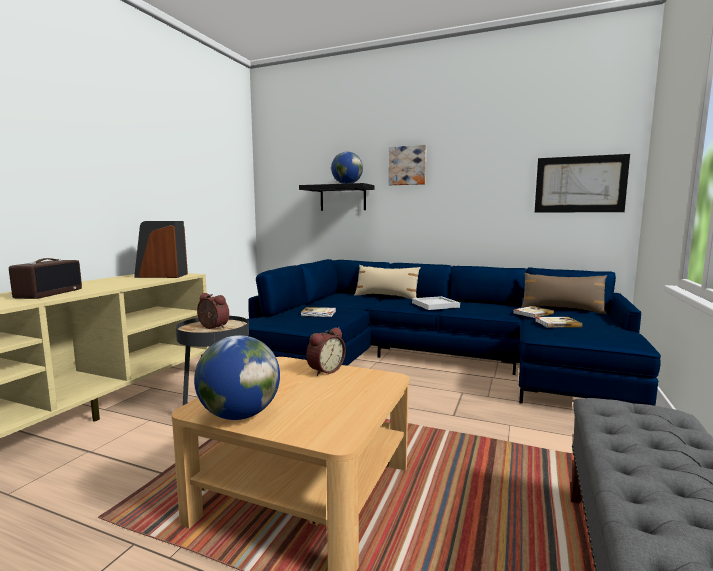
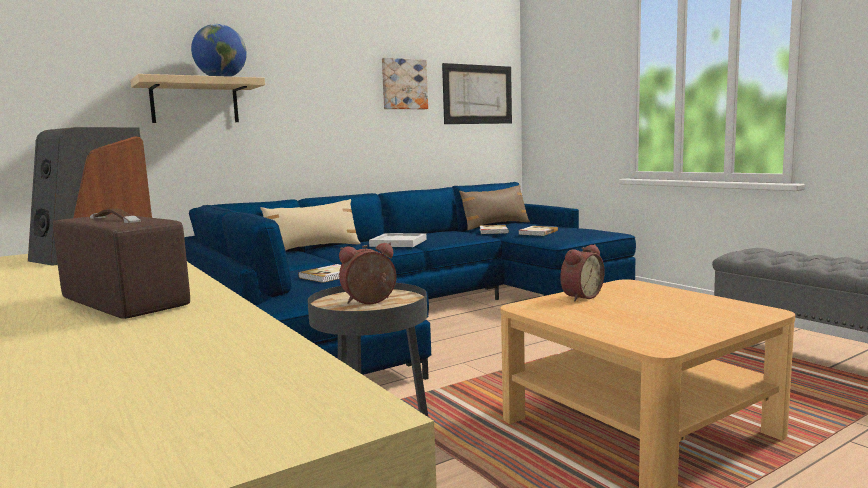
camera: 55 degrees left, 0 degrees up
globe [194,335,280,420] -> none
black shelf [299,183,375,211] -> beige shelf [130,74,265,123]
alarm clock [306,327,346,376] -> alarm clock turned 60 degrees clockwise [560,244,605,301]
picture [388,145,427,185] -> picture moved to [382,58,428,109]

